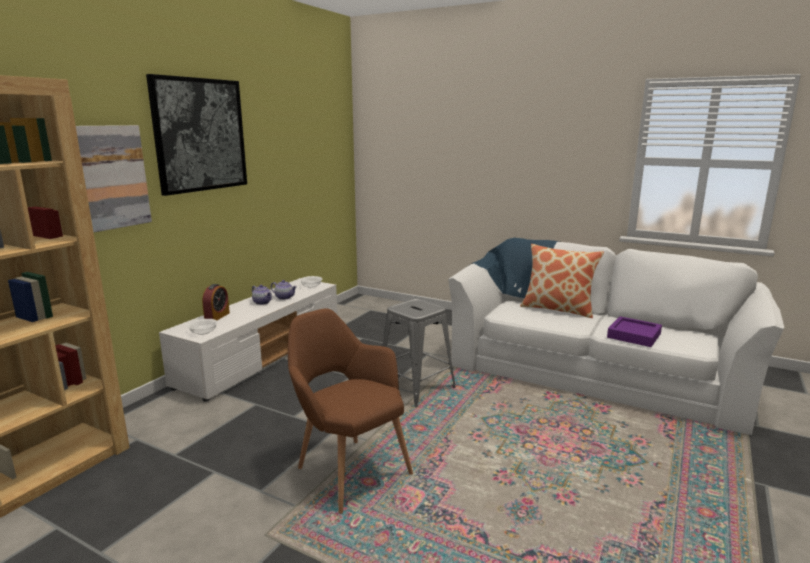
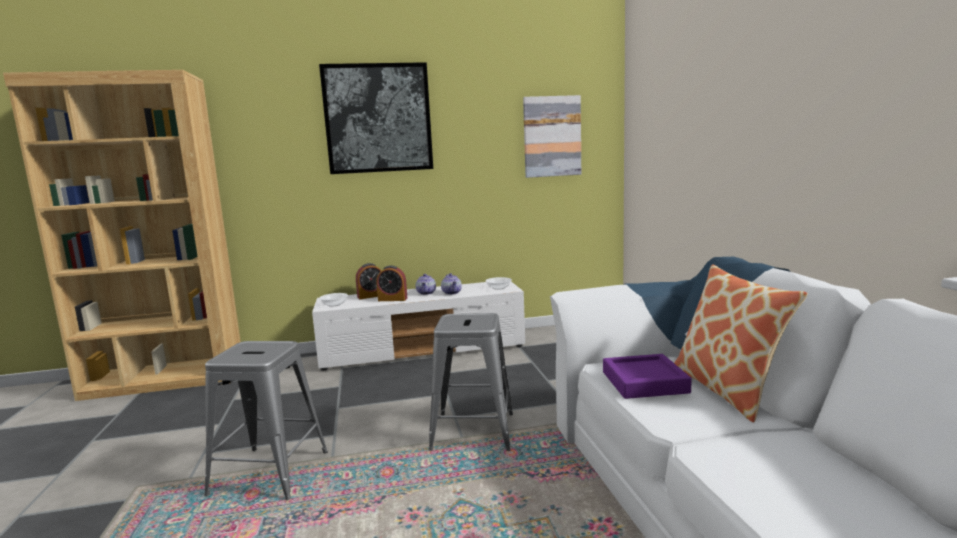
camera: 50 degrees right, 5 degrees down
picture [76,125,152,233] -> picture moved to [523,95,581,178]
brown armchair [288,309,413,514] -> grey stool [204,341,328,500]
purple tray [607,316,662,347] -> purple tray moved to [603,354,692,399]
none -> alarm clock [376,265,407,301]

